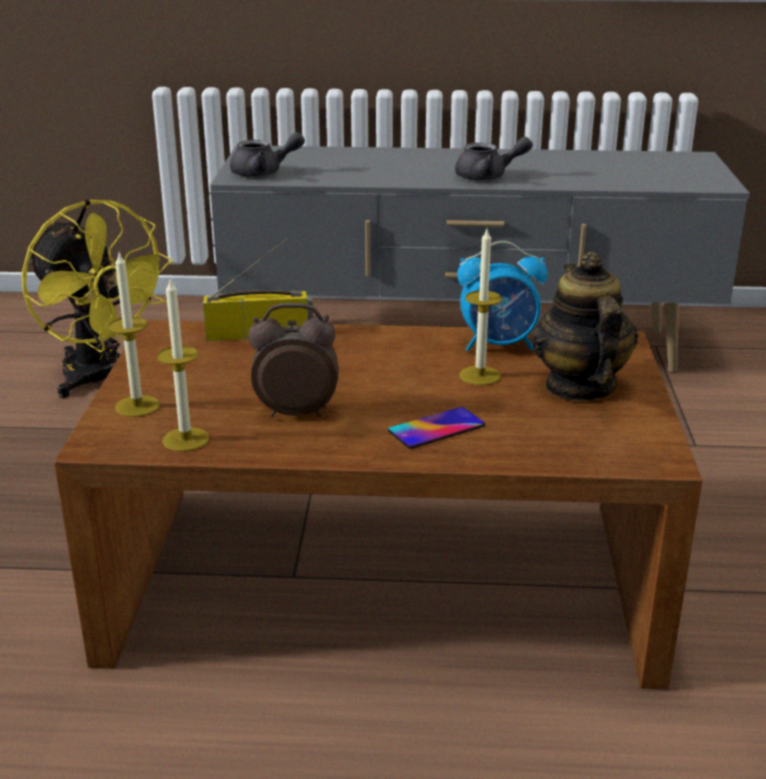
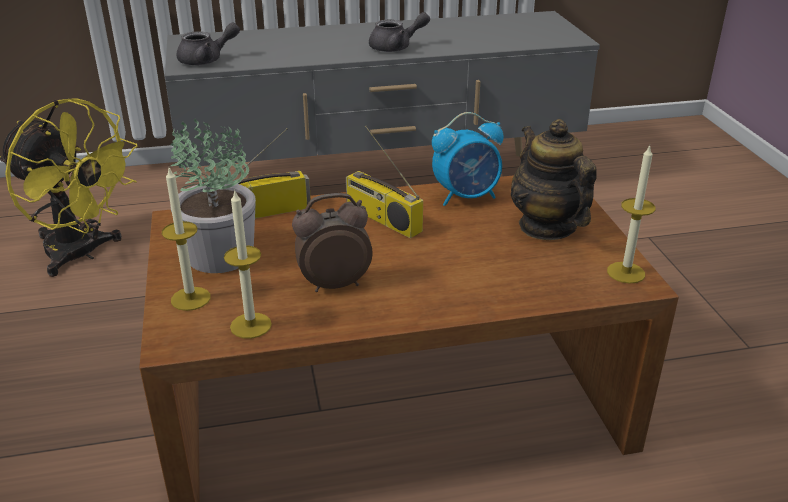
camera: 15 degrees left, 5 degrees up
phone [388,407,485,449] -> none
candle [460,229,502,385] -> candle moved to [607,145,656,284]
none -> potted plant [170,118,256,273]
none -> radio [346,126,423,238]

